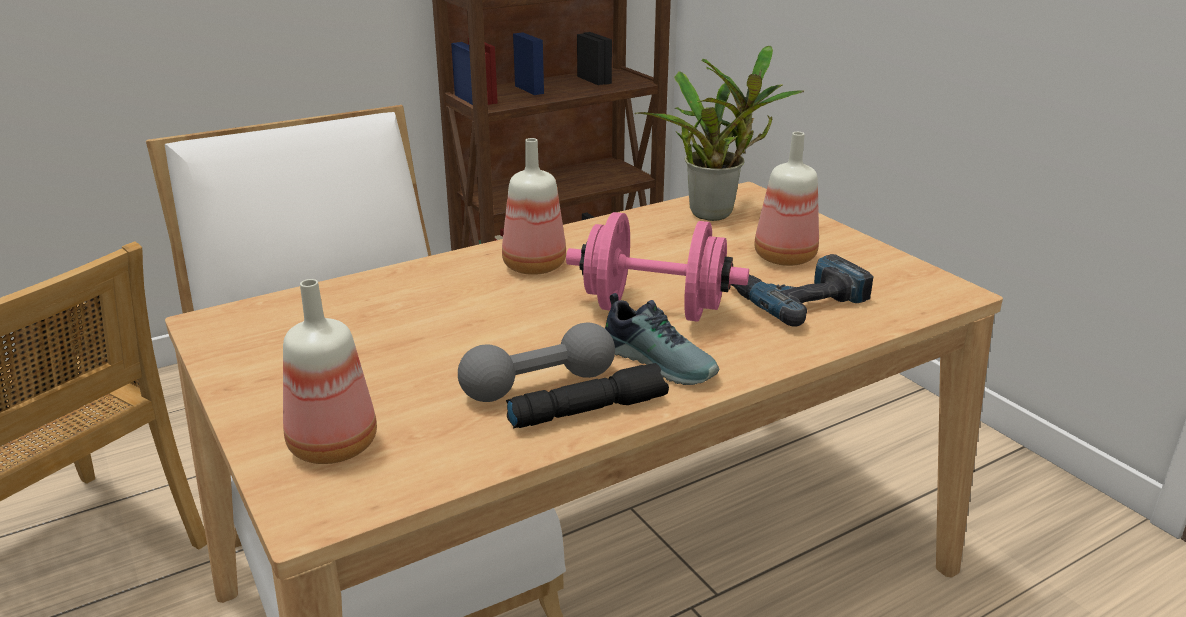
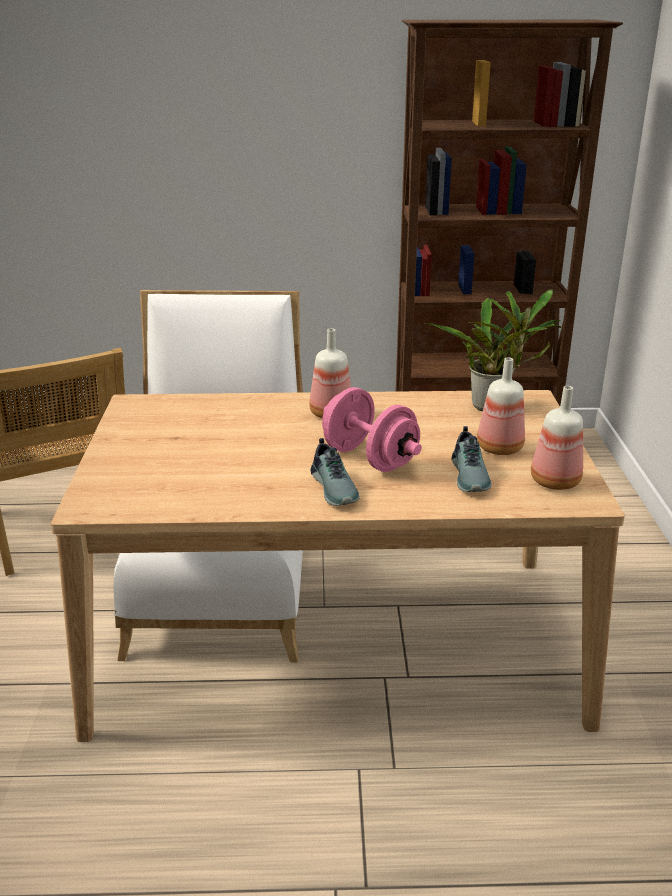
camera: 30 degrees right, 0 degrees up
bottle [283,279,377,464] -> bottle moved to [531,386,583,490]
grey dumbbell [458,322,615,402] -> none
black flashlight [506,363,669,429] -> none
power drill [731,254,873,326] -> shoe [451,426,492,492]

